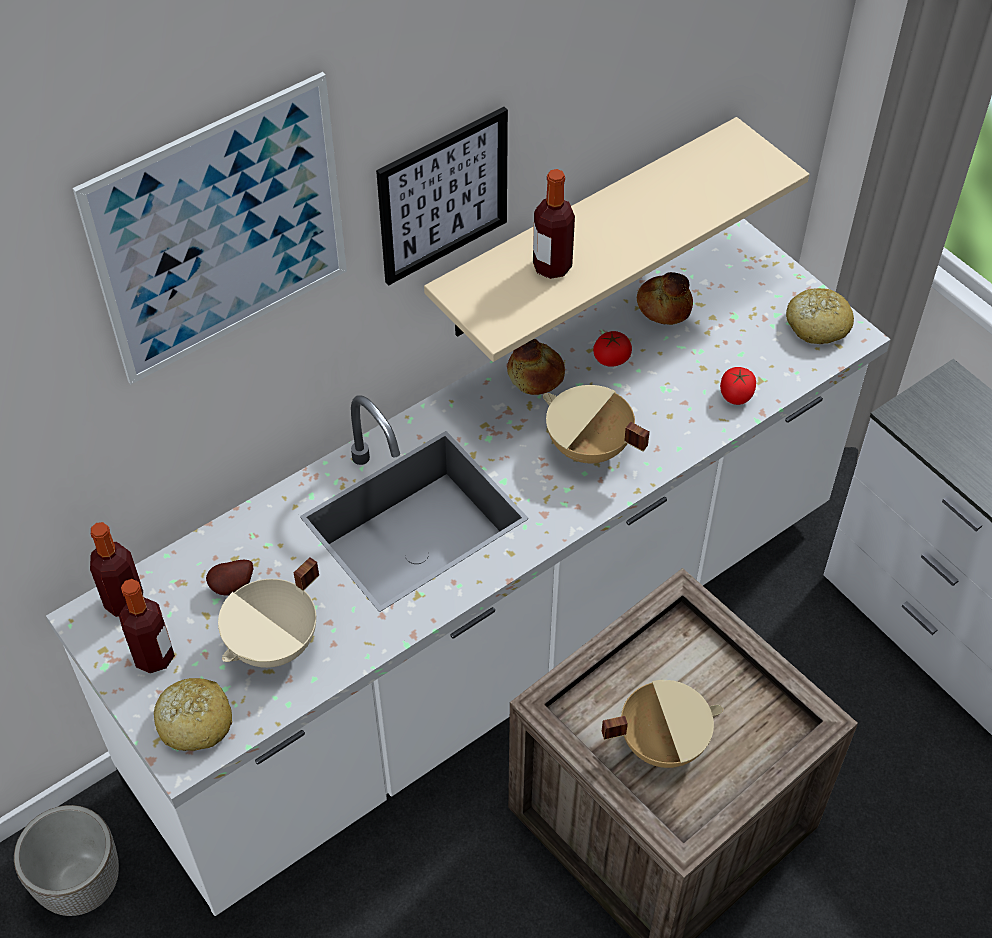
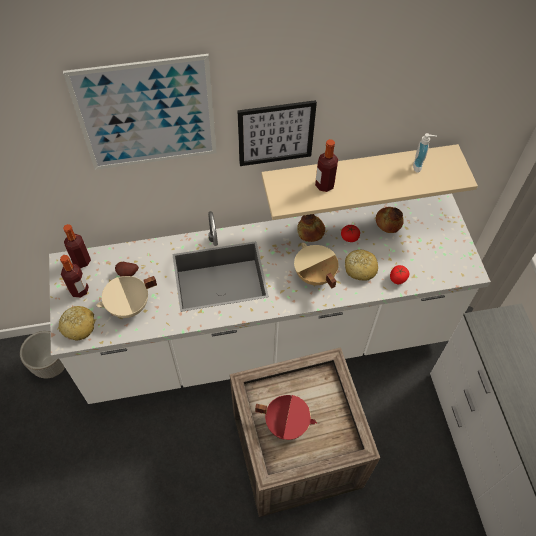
camera: 25 degrees right, 5 degrees up
beige cooking pot [602,680,723,768] -> red cooking pot [255,395,317,440]
bread [786,288,854,344] -> bread moved to [345,250,378,281]
none -> soap dispenser [413,133,437,173]

